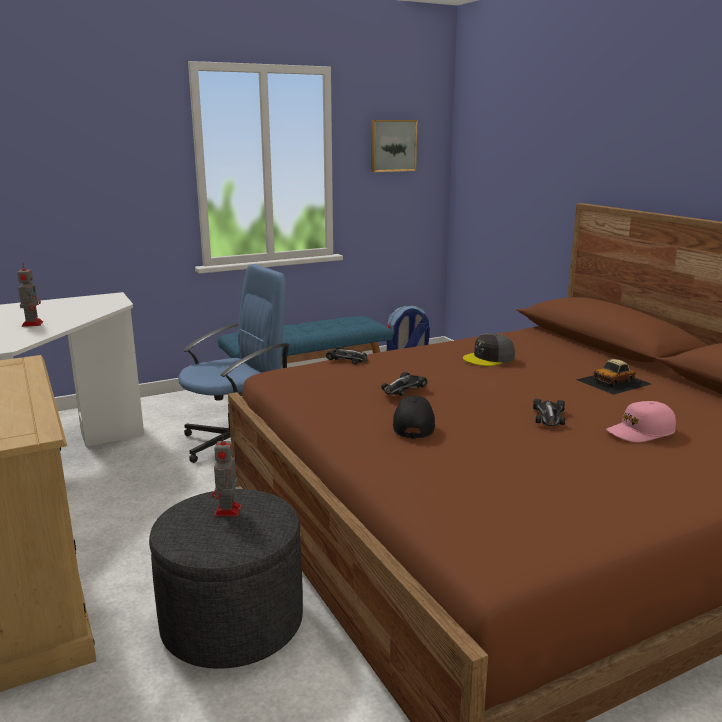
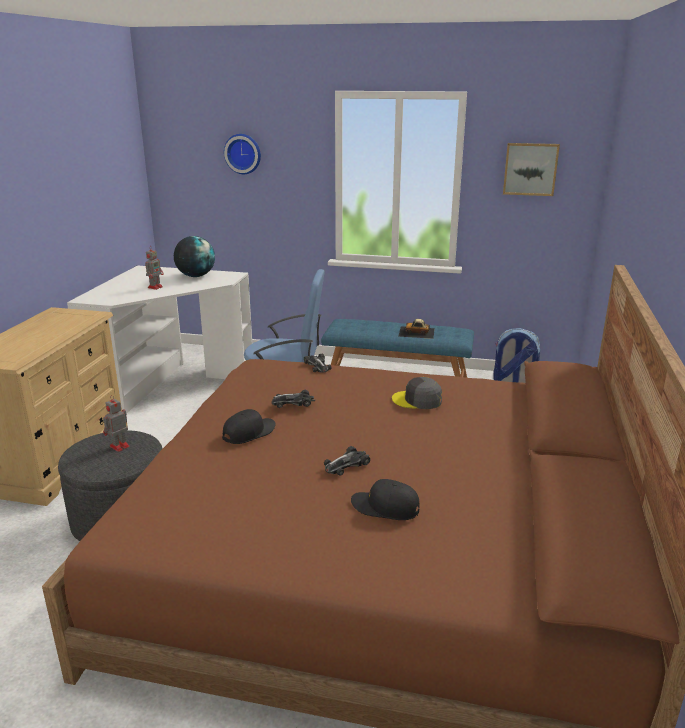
camera: 40 degrees right, 5 degrees up
toy car [576,359,652,395] -> toy car moved to [398,319,435,339]
pink cap [606,401,676,443] -> black cap [351,479,420,520]
none -> globe [174,236,215,277]
none -> wall clock [224,134,261,174]

